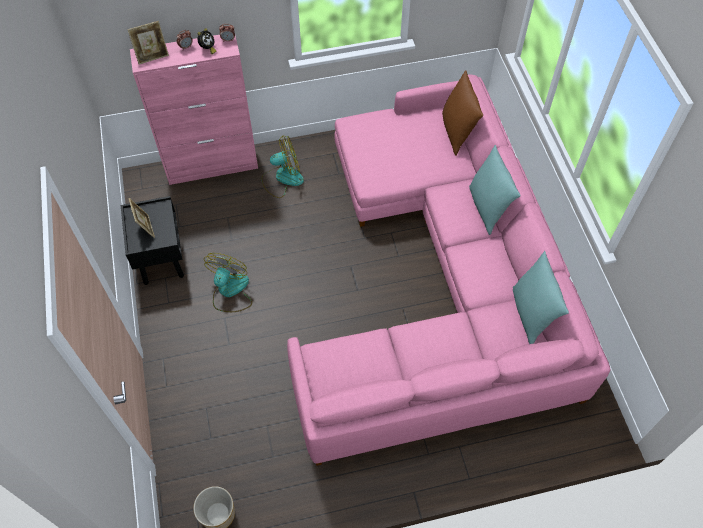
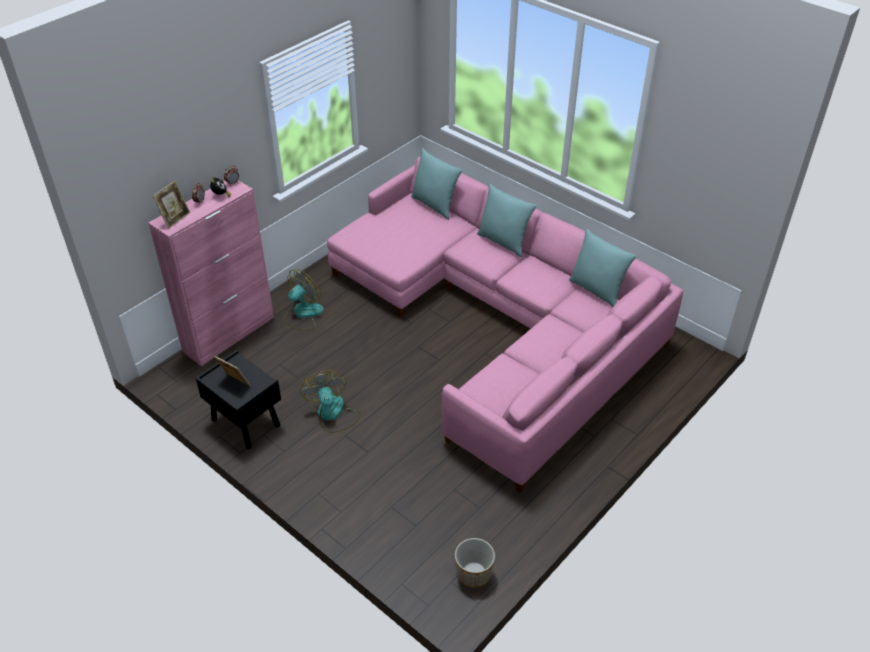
camera: 35 degrees left, 15 degrees down
brown pillow [442,70,483,156] -> turquoise pillow [411,148,462,220]

